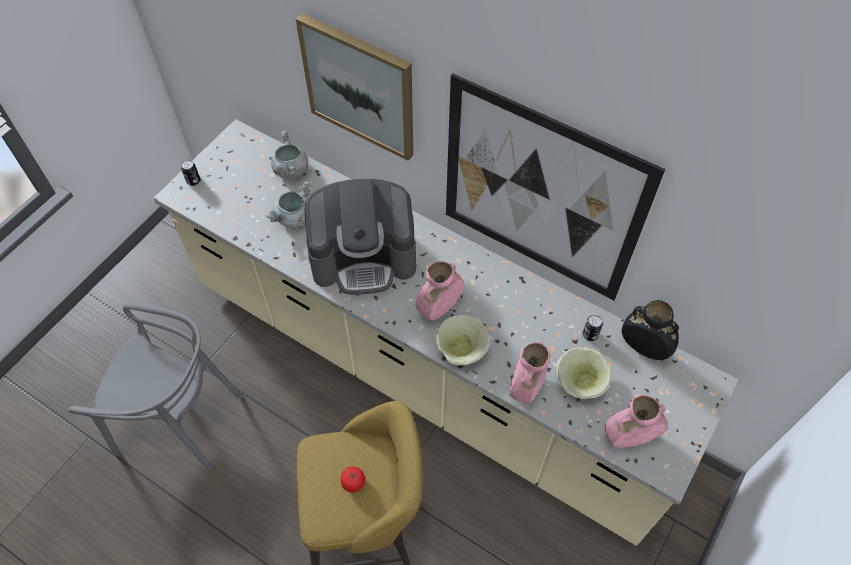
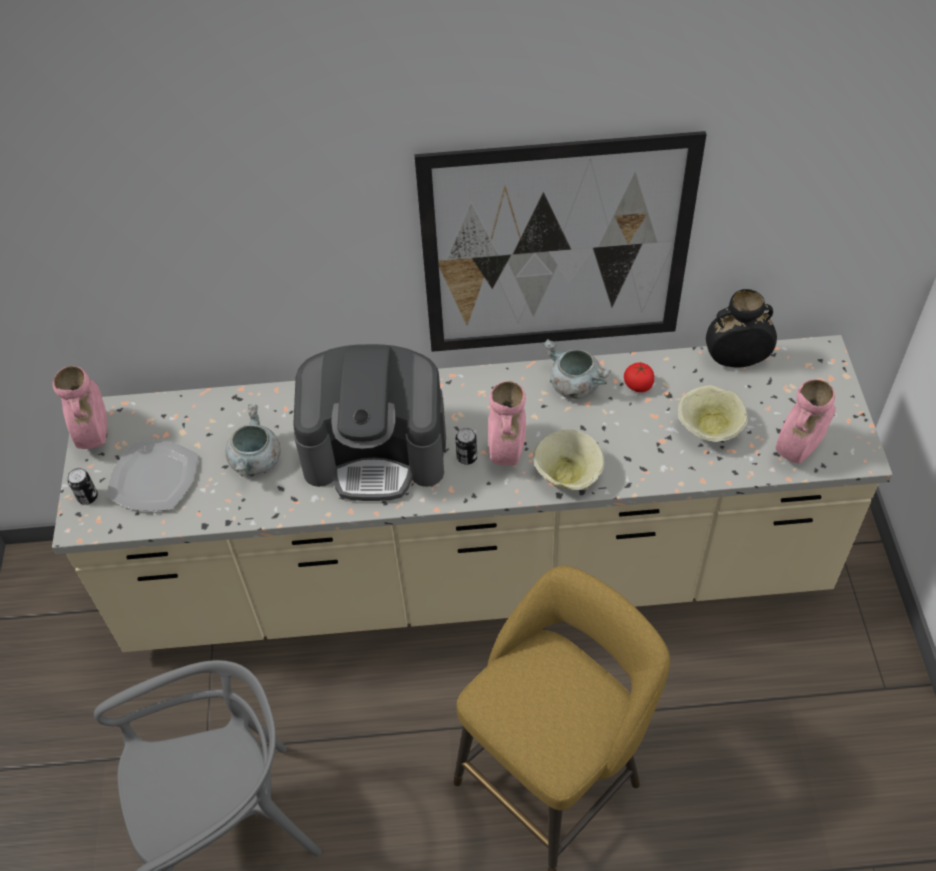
camera: 35 degrees left, 5 degrees down
grey cooking pot [271,130,308,179] -> grey cooking pot moved to [543,339,611,399]
picture [296,13,413,161] -> none
coffee machine [304,179,416,295] -> coffee machine turned 45 degrees clockwise [293,344,446,501]
tomato [341,467,365,493] -> tomato moved to [624,362,654,392]
pink vase [509,341,550,404] -> pink vase moved to [53,366,107,449]
can [583,315,603,341] -> can moved to [455,428,477,465]
none -> plate [107,441,198,511]

